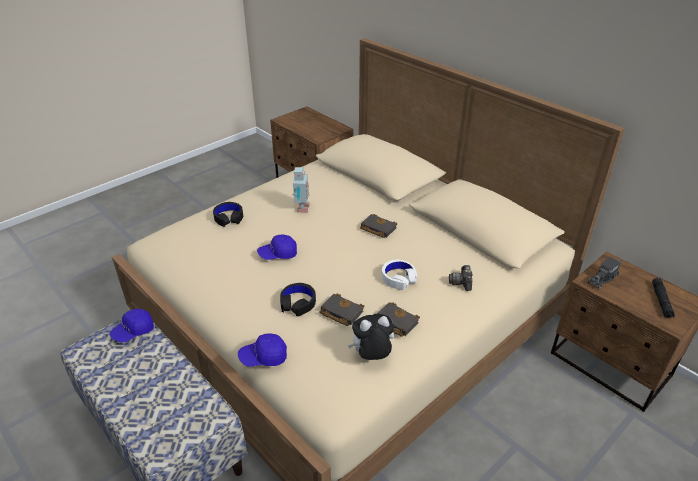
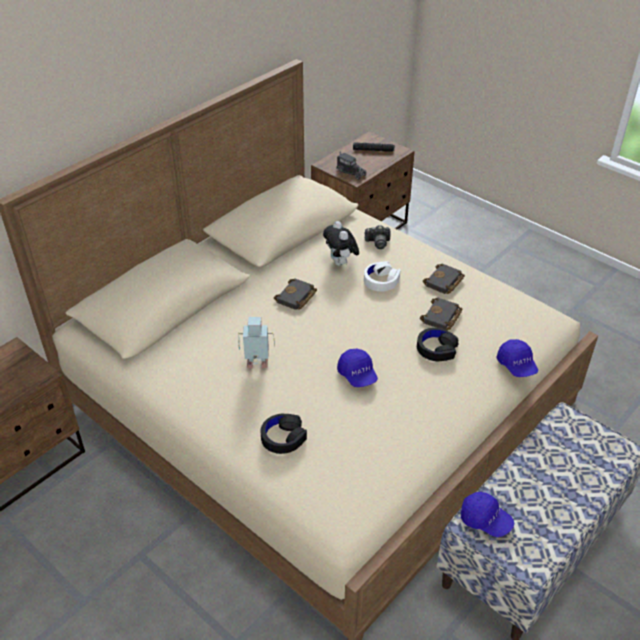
camera: 95 degrees left, 5 degrees up
plush toy [347,314,394,360] -> plush toy moved to [323,221,359,266]

